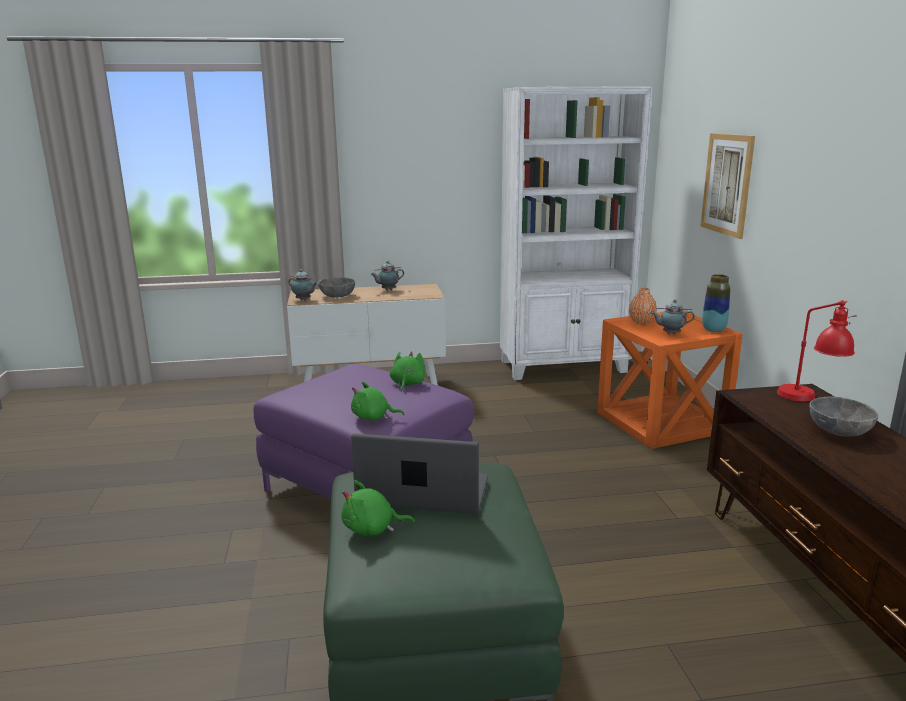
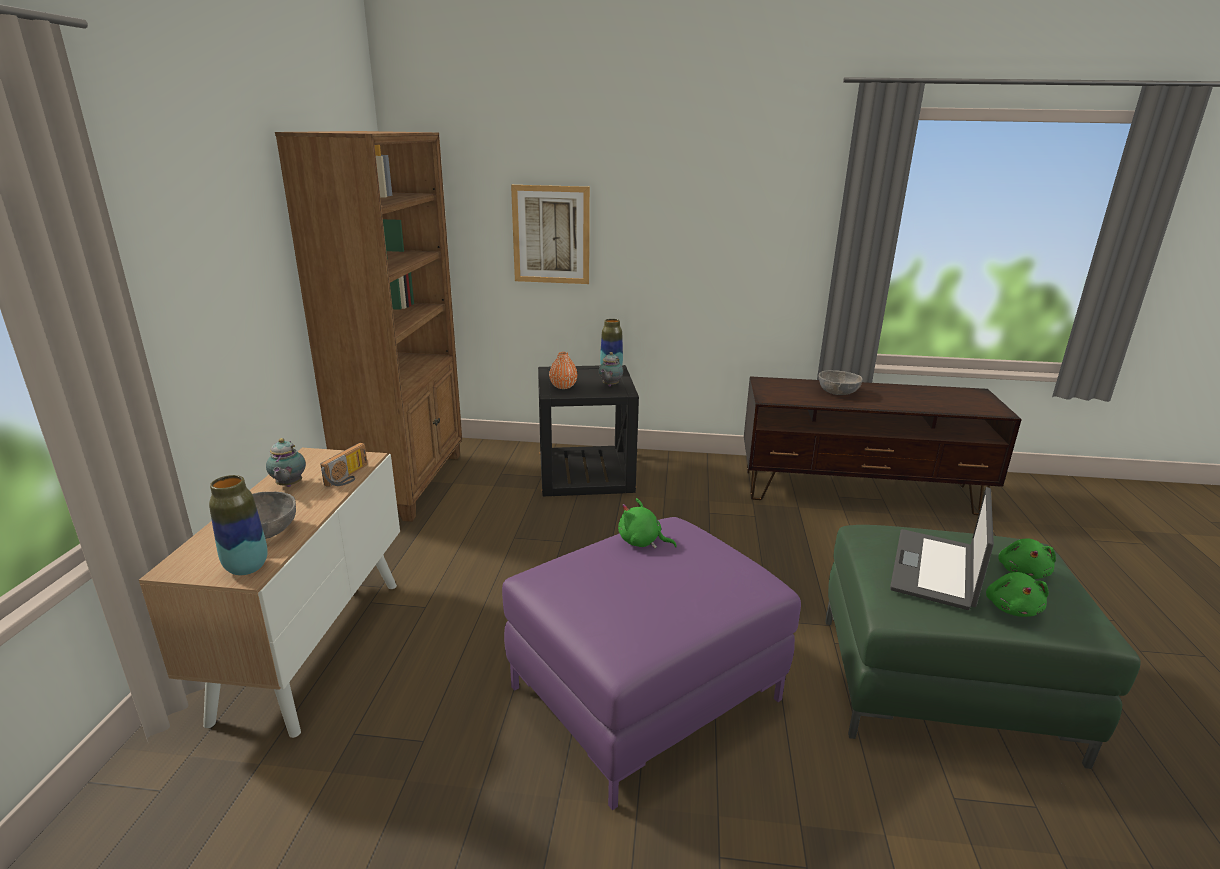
camera: 75 degrees left, 5 degrees up
teapot [288,269,318,300] -> vase [209,475,268,575]
green plush toy [351,382,405,421] -> green plush toy moved to [998,538,1056,579]
white bookcase [500,86,653,380] -> brown bookcase [275,131,462,522]
orange side table [597,311,743,449] -> black side table [538,365,639,496]
red table lamp [777,300,857,401] -> none
none -> radio [321,443,368,487]

